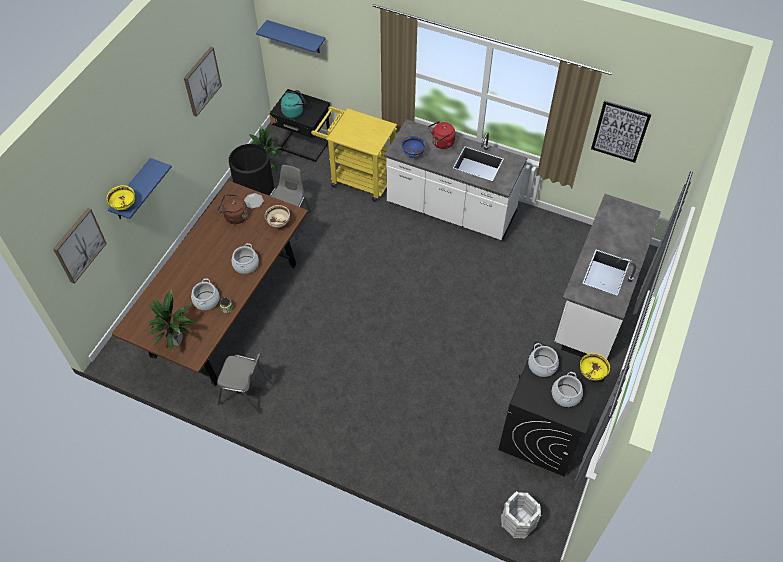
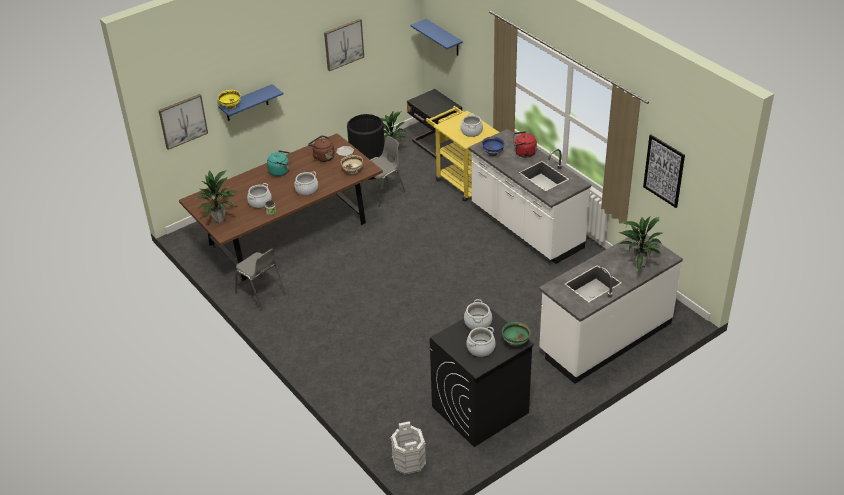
camera: 30 degrees right, 15 degrees down
turquoise kettle [281,90,306,118] -> turquoise kettle moved to [267,150,291,176]
yellow bowl [580,353,610,381] -> green bowl [502,322,531,347]
none -> cooking pot [460,113,483,137]
none -> potted plant [619,217,662,272]

